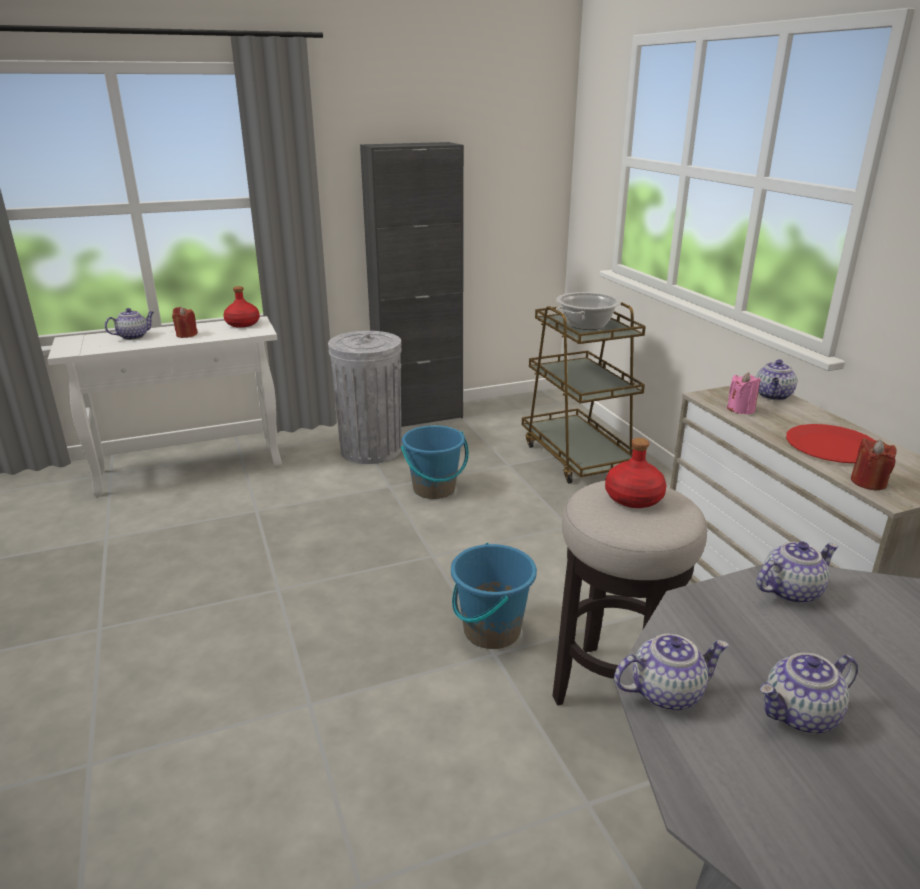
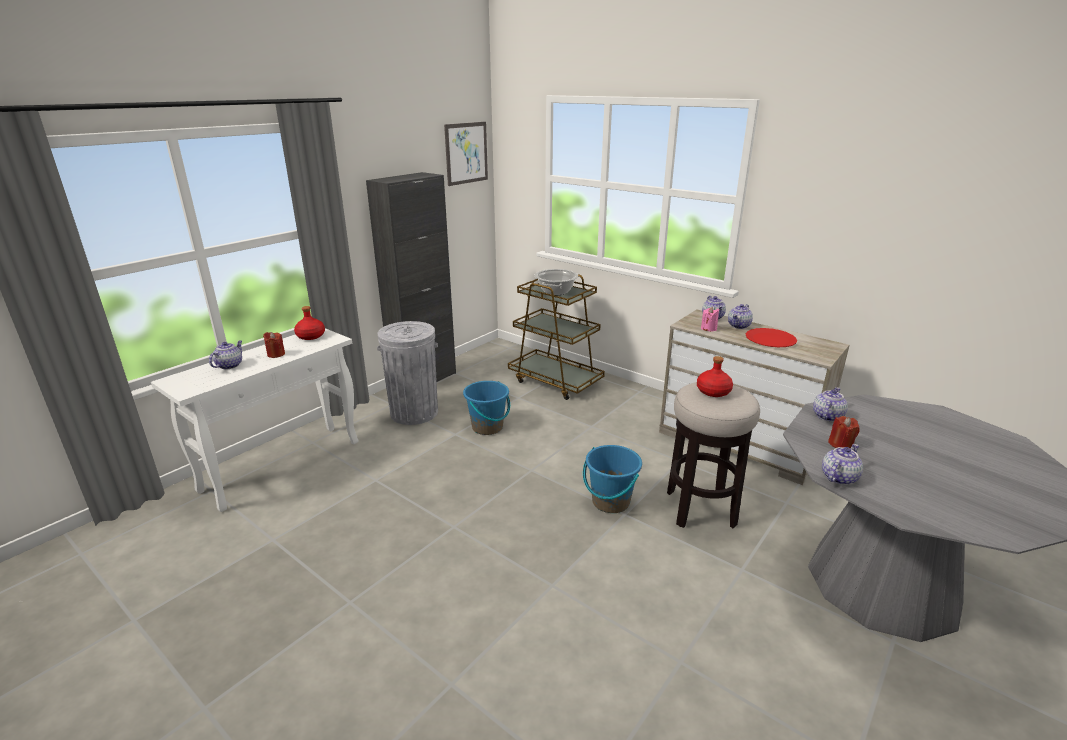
camera: 30 degrees left, 0 degrees up
teapot [760,653,858,734] -> teapot moved to [728,304,753,329]
red candle [851,438,897,490] -> red candle moved to [828,416,860,448]
none -> picture [444,122,488,186]

